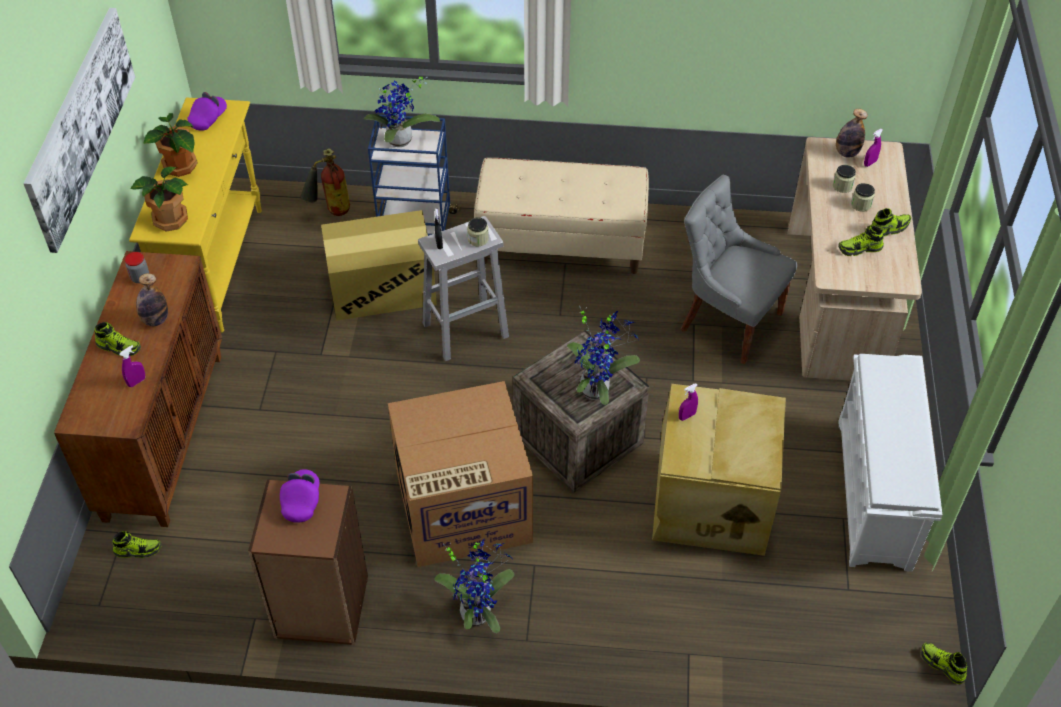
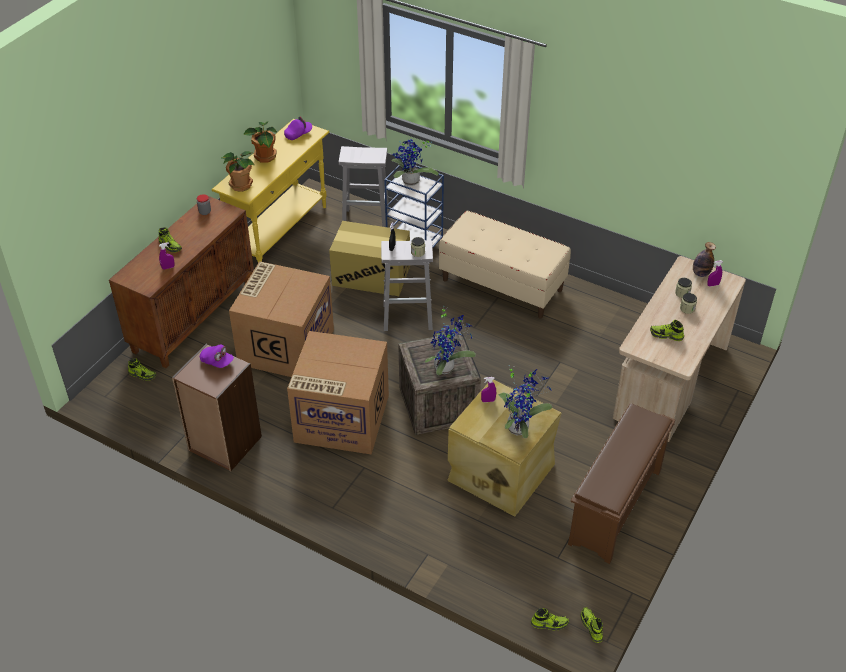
camera: 25 degrees right, 5 degrees down
picture [23,8,135,253] -> none
bottle [136,273,168,326] -> none
purple cap [280,469,319,523] -> purple cap turned 90 degrees clockwise [200,345,234,368]
fire extinguisher [300,148,350,216] -> white stool [339,146,390,227]
potted plant [434,538,514,633] -> potted plant moved to [499,365,552,438]
grey chair [681,175,797,365] -> none
white shoe rack [838,354,942,572] -> brown shoe rack [568,403,675,564]
shoe [872,208,911,237] -> shoe moved to [531,608,569,631]
none -> cardboard box [229,261,334,377]

